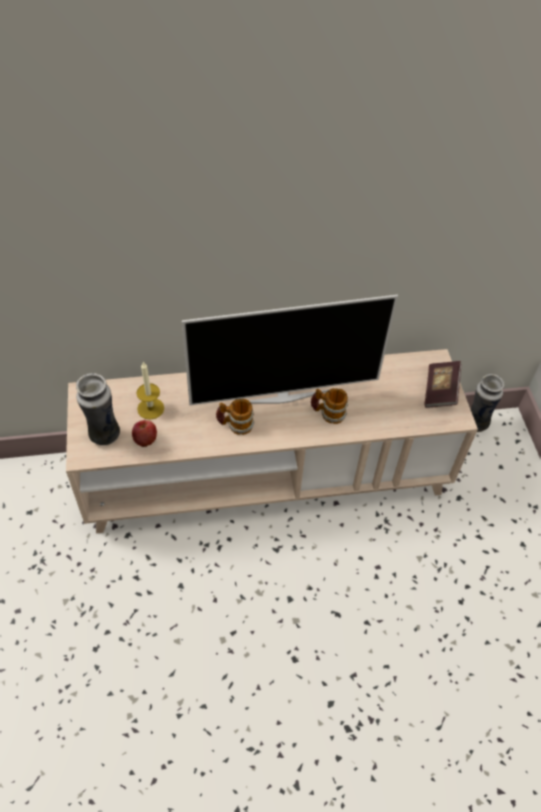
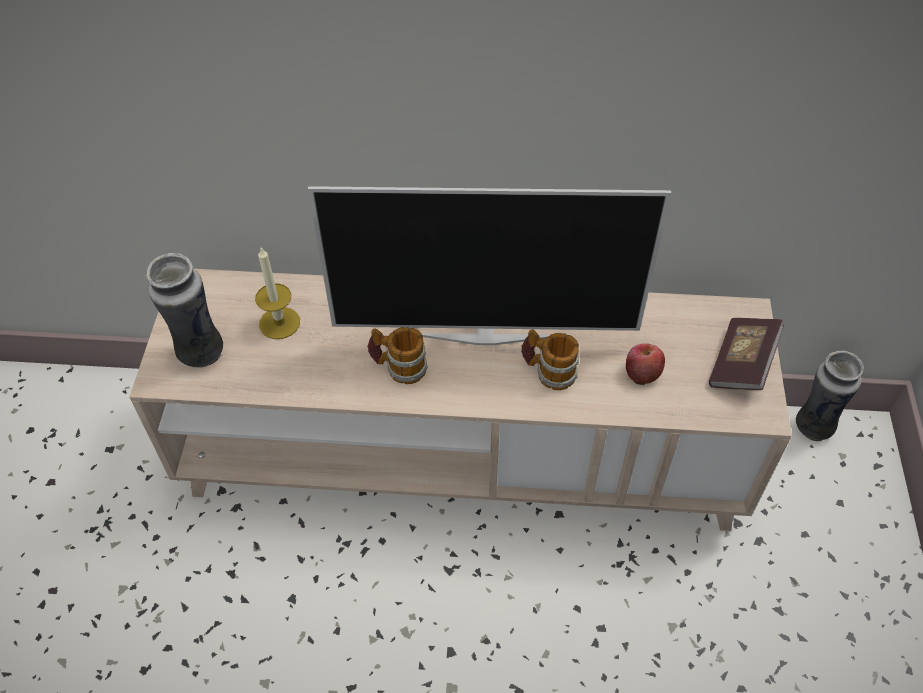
camera: 15 degrees right, 0 degrees up
apple [132,420,157,447] -> apple moved to [626,343,665,385]

